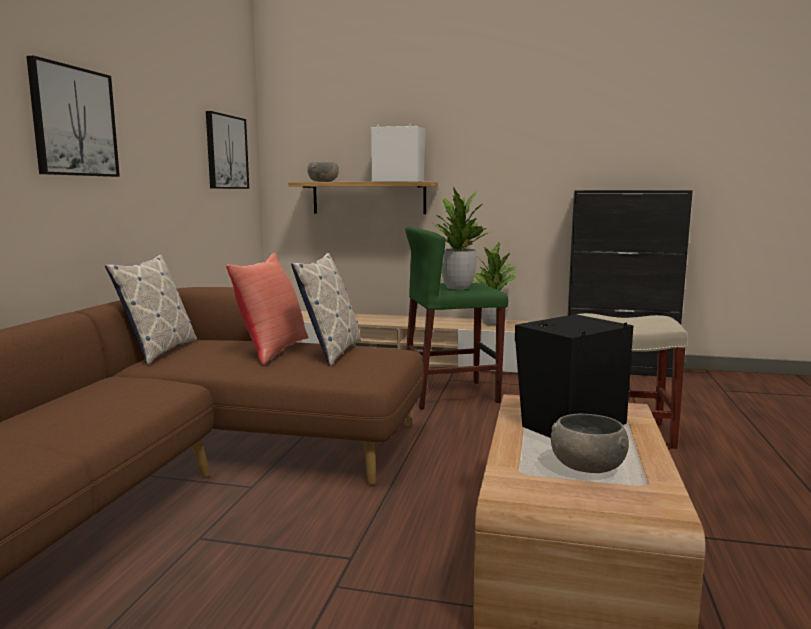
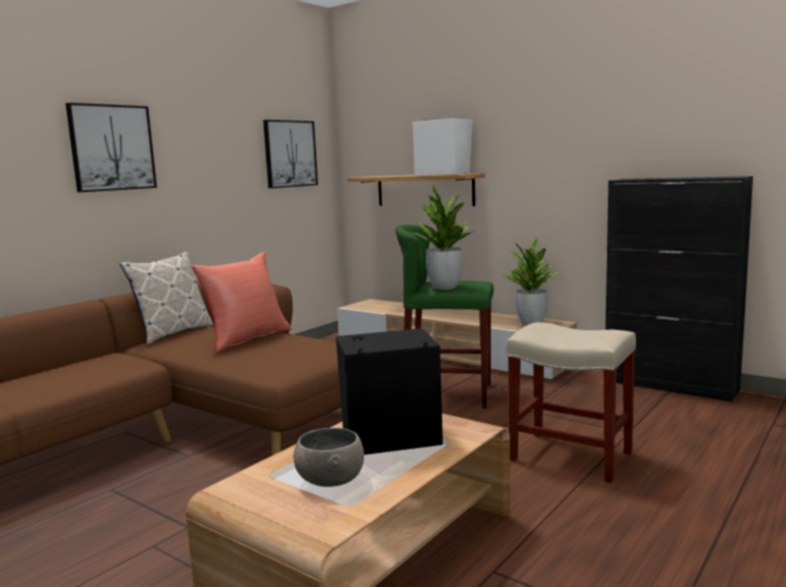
camera: 25 degrees right, 0 degrees up
pillow [291,253,361,366] -> none
grey bowl [307,162,339,182] -> none

